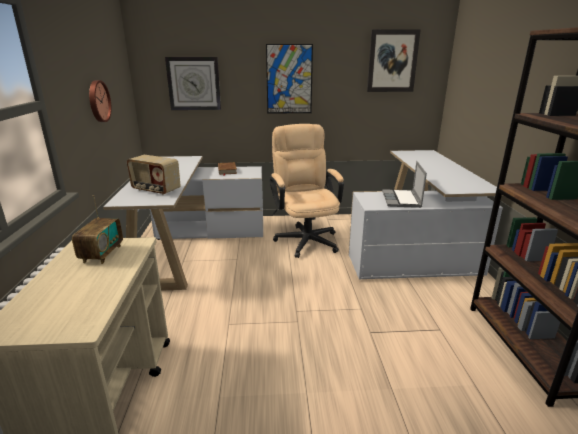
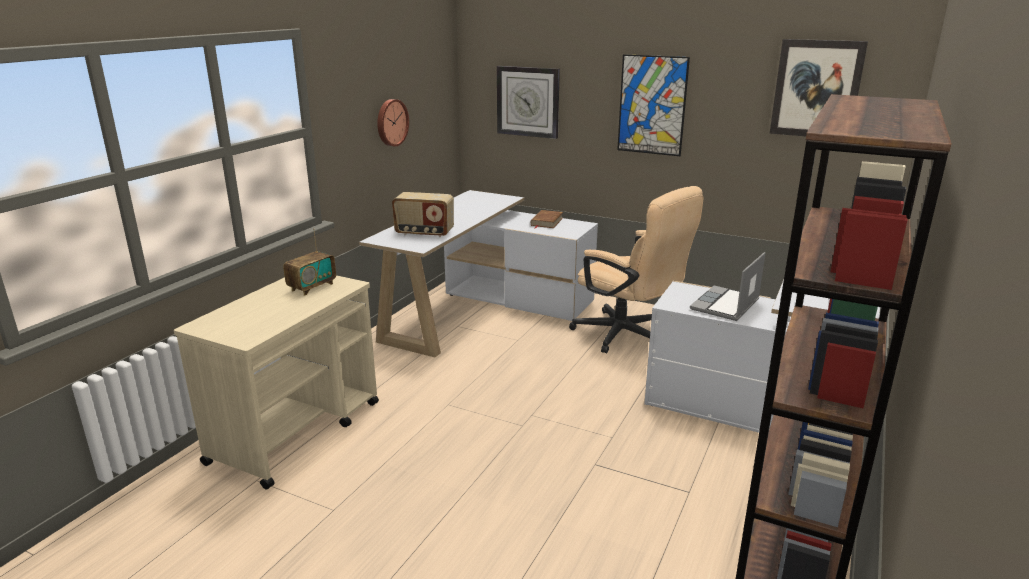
camera: 30 degrees right, 0 degrees up
radio [127,155,181,195] -> radio turned 45 degrees counterclockwise [392,192,454,237]
beige office chair [269,124,344,258] -> beige office chair turned 120 degrees clockwise [569,186,703,353]

